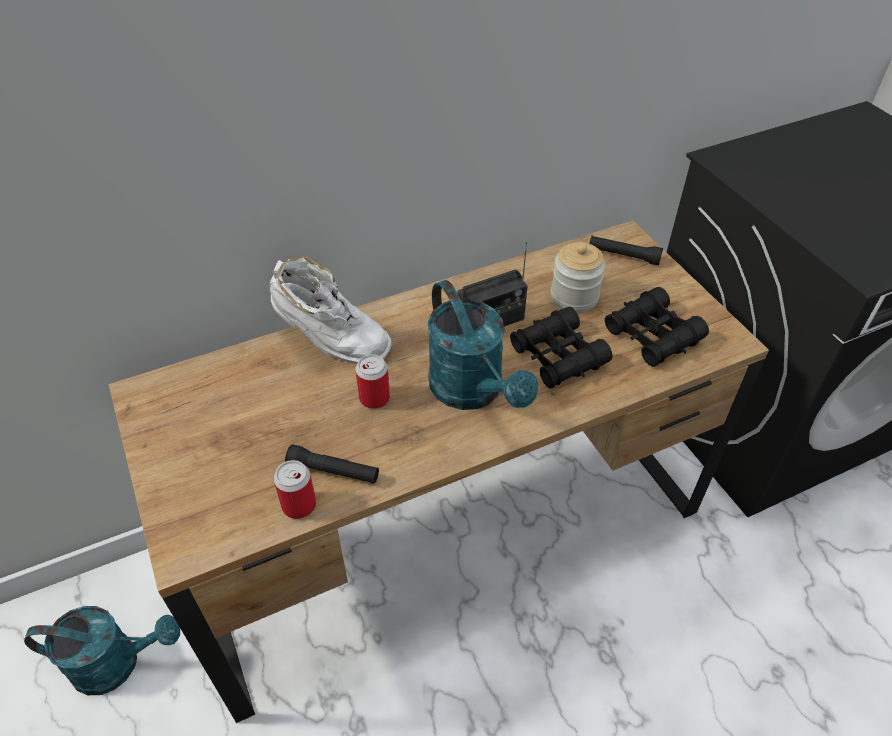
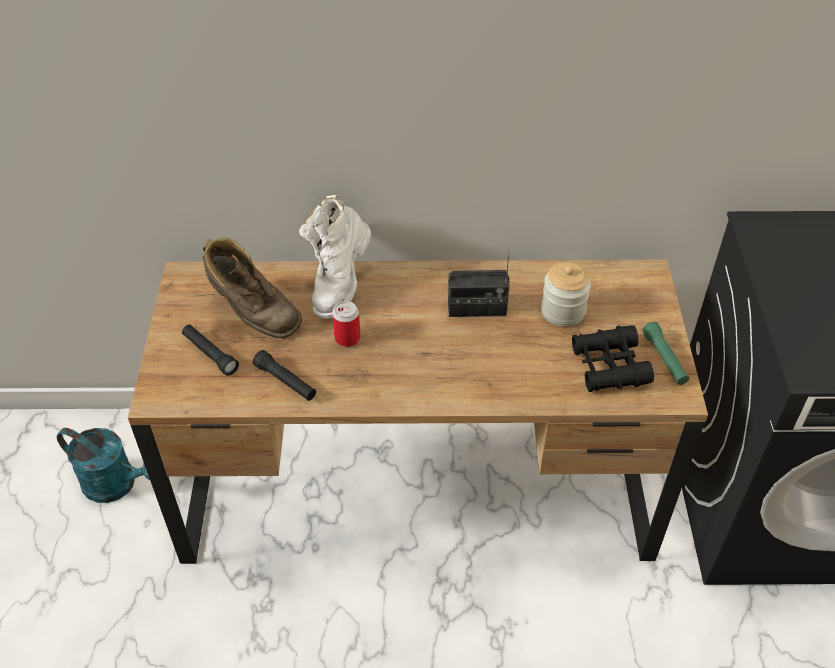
camera: 25 degrees right, 0 degrees up
white boot [270,256,392,364] -> white boot turned 60 degrees clockwise [299,195,371,319]
can [274,460,316,519] -> none
turquoise watering can [428,280,538,410] -> none
black binoculars [510,307,612,388] -> none
black flashlight [589,236,663,265] -> black flashlight moved to [182,324,239,376]
none -> brown boot [203,238,302,339]
none -> green flashlight [642,322,689,385]

